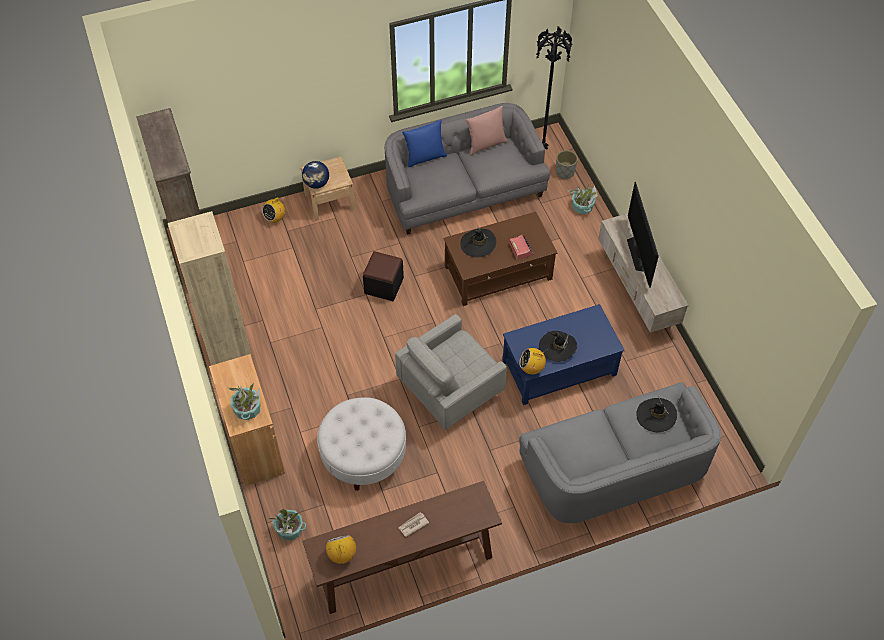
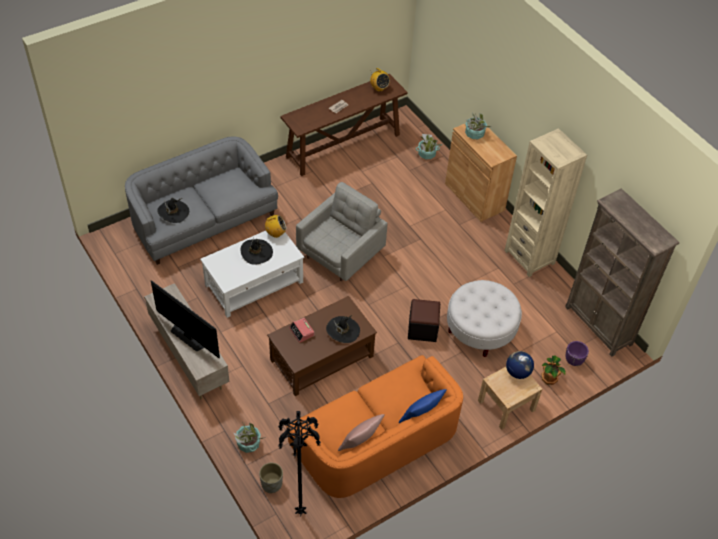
camera: 165 degrees right, 5 degrees down
radio [262,197,286,223] -> potted plant [541,355,566,385]
white ottoman [317,397,406,491] -> white ottoman moved to [447,280,522,357]
grey sofa [385,103,550,234] -> orange sofa [286,355,463,498]
blue coffee table [503,304,625,405] -> white coffee table [200,231,304,318]
television [627,182,659,288] -> television turned 150 degrees clockwise [151,280,220,358]
none -> purple planter [566,341,589,366]

